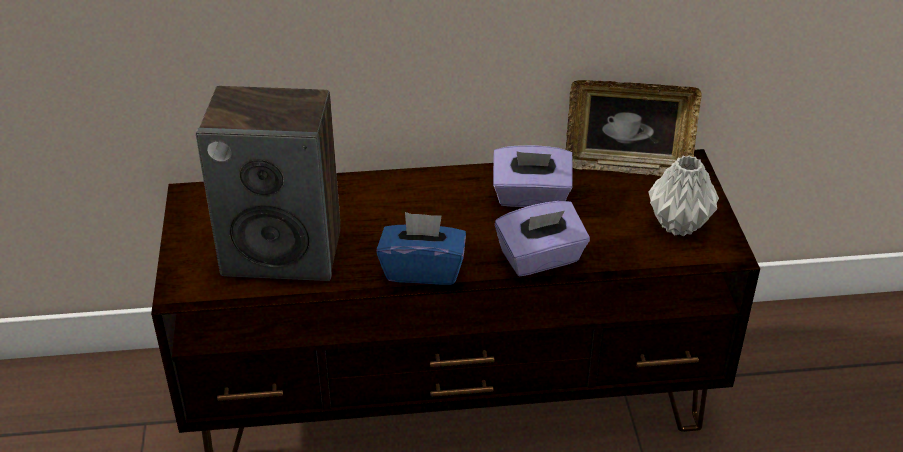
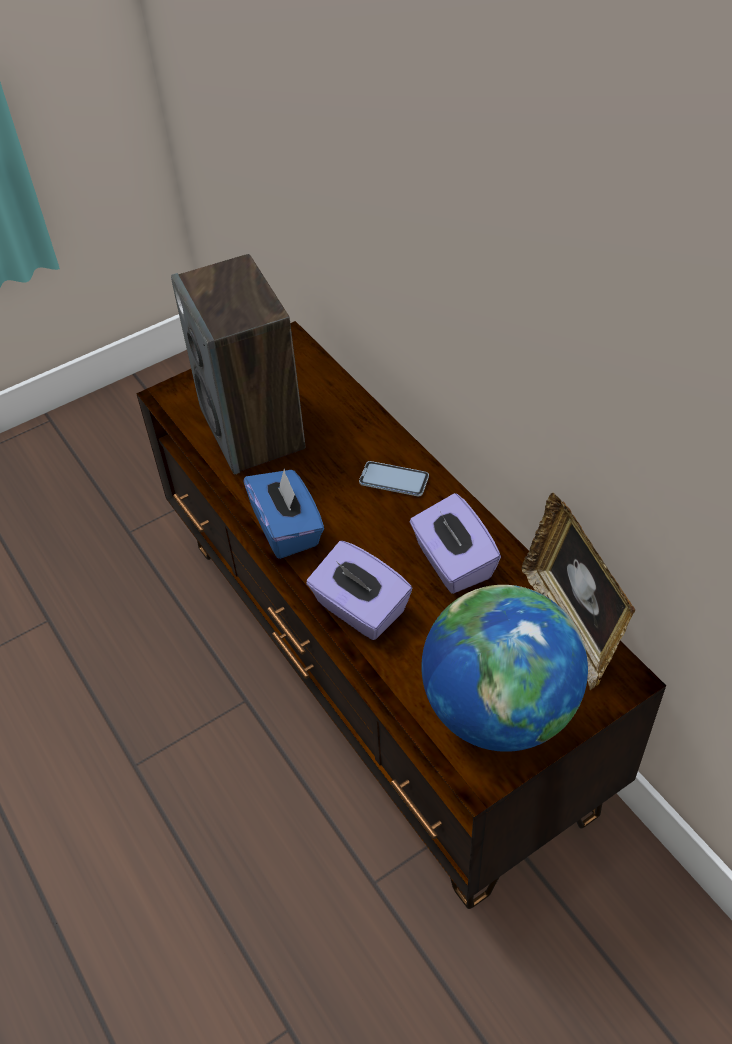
camera: 65 degrees right, 10 degrees up
grey vase [648,155,719,236] -> globe [421,585,588,752]
none -> phone [359,461,429,497]

